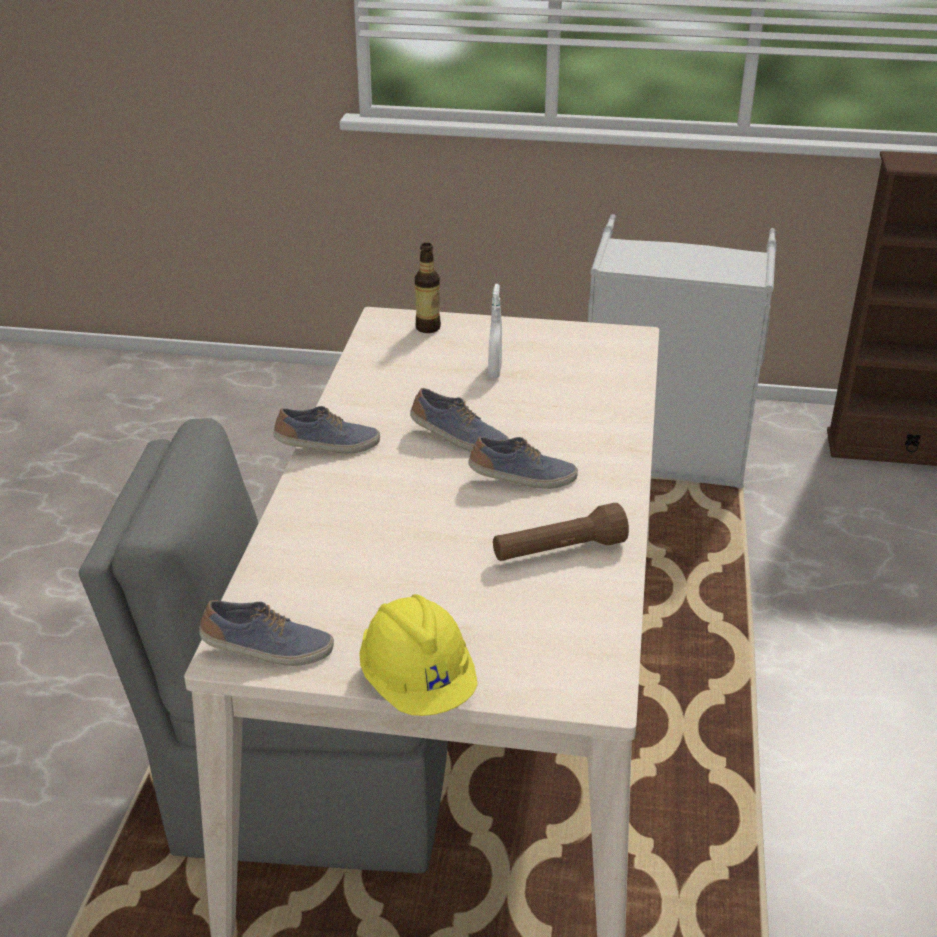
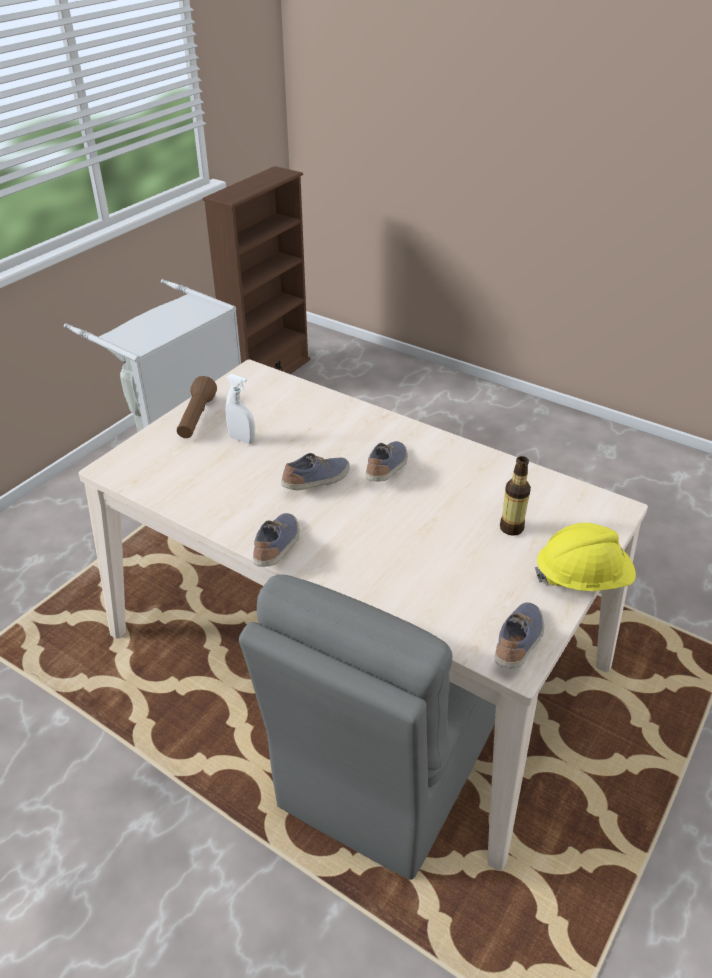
camera: 65 degrees left, 5 degrees up
bottle [415,243,441,333] -> bottle moved to [500,456,531,536]
brown flashlight [493,503,629,561] -> brown flashlight moved to [177,376,217,438]

